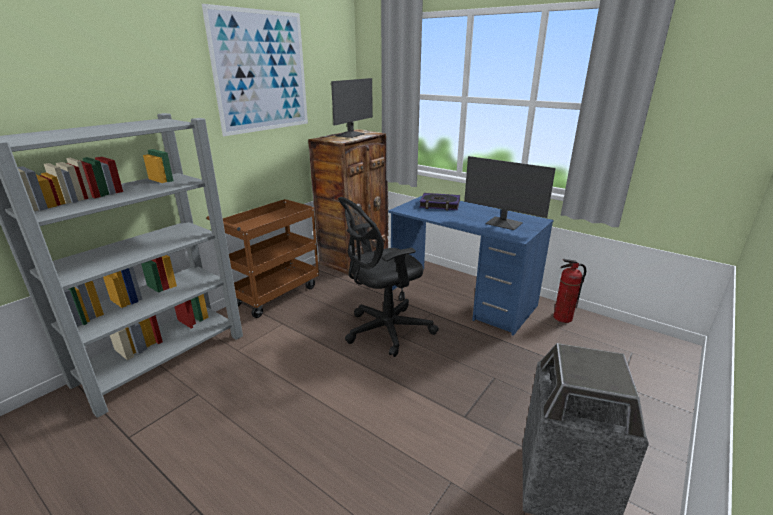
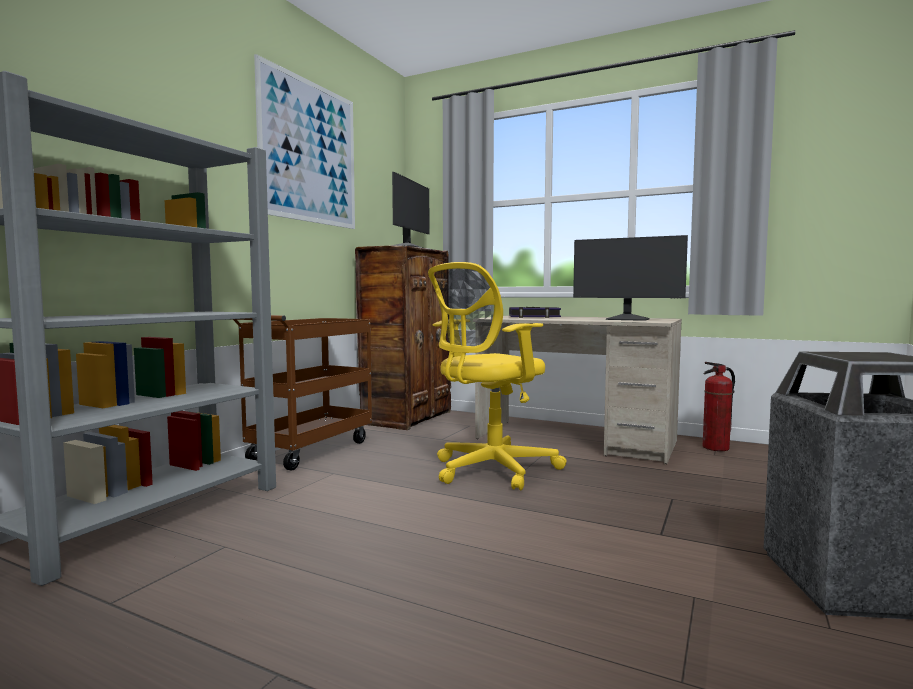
camera: 10 degrees left, 20 degrees down
black office chair [338,197,439,357] -> yellow office chair [428,262,567,490]
blue desk [388,196,554,336] -> beige desk [475,315,682,464]

